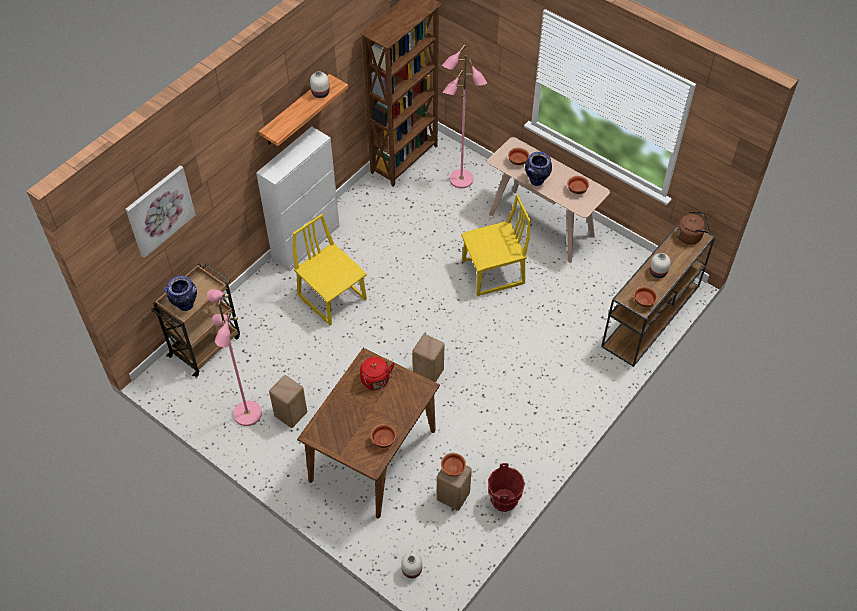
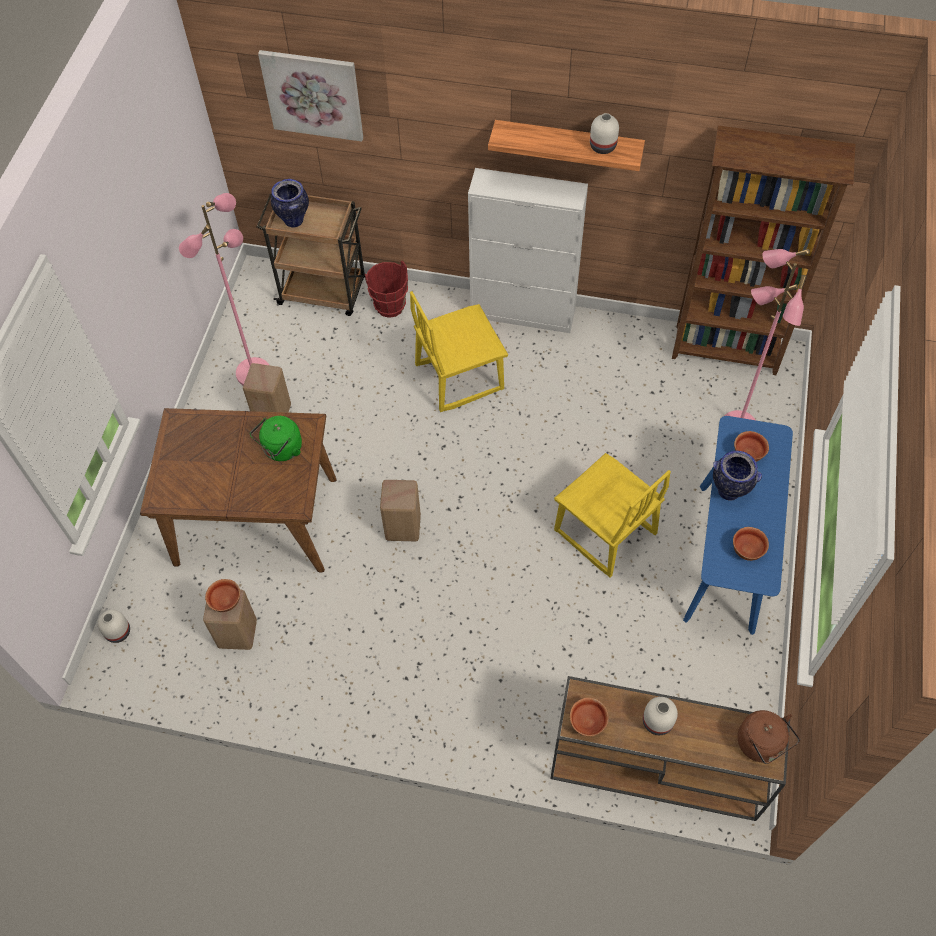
camera: 65 degrees right, 5 degrees up
yellow chair [293,214,367,326] -> yellow chair turned 135 degrees counterclockwise [410,291,508,412]
red kettle [360,357,395,390] -> green kettle [250,416,302,461]
bowl [371,424,396,448] -> none
beige console table [487,137,610,263] -> blue console table [683,416,793,635]
red bucket [488,463,525,512] -> red bucket moved to [365,261,408,318]

